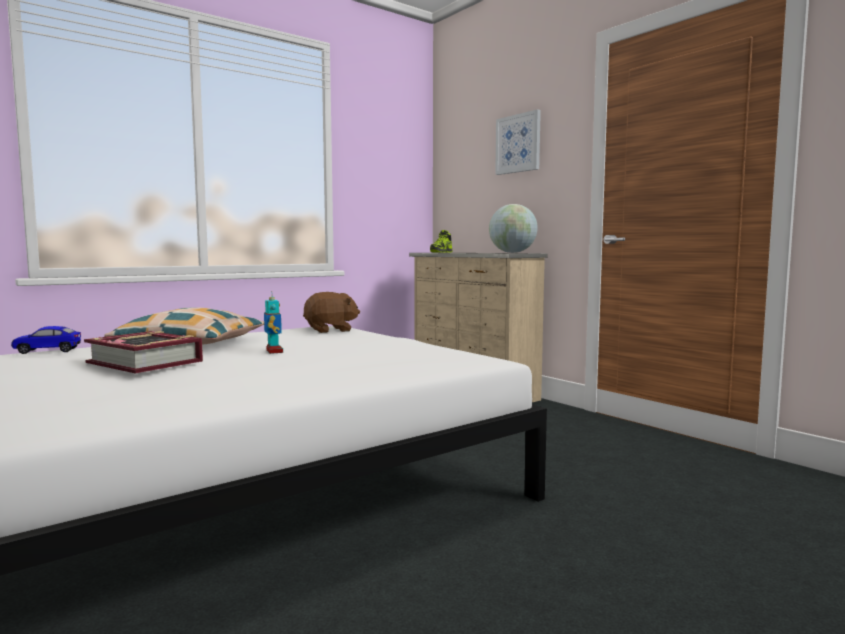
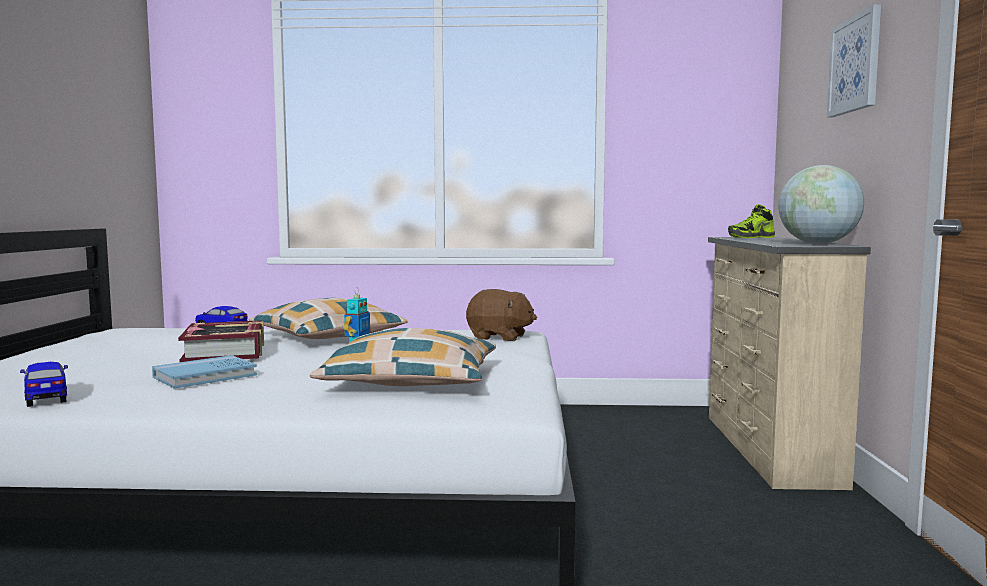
camera: 40 degrees right, 0 degrees up
none -> toy car [20,362,68,407]
none -> blue book [152,355,257,389]
none -> pillow [310,328,496,386]

